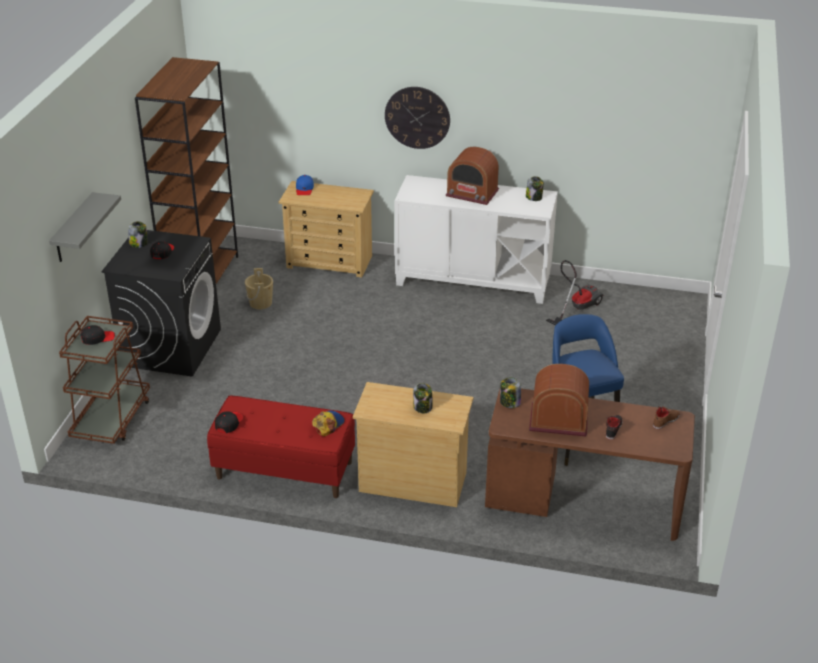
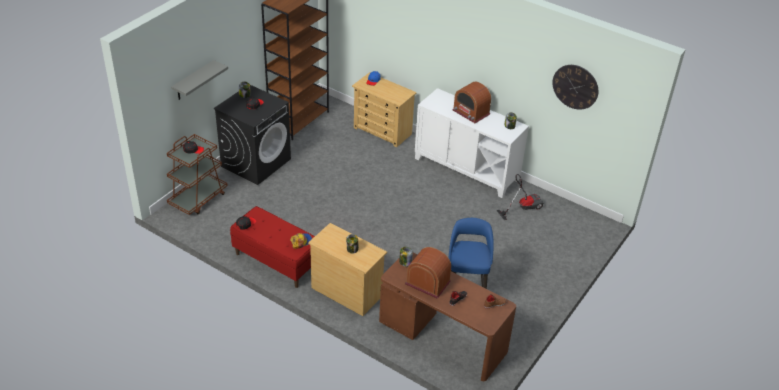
camera: 20 degrees right, 5 degrees up
beige bucket [245,268,273,310] -> none
wall clock [385,87,450,149] -> wall clock moved to [553,65,598,110]

